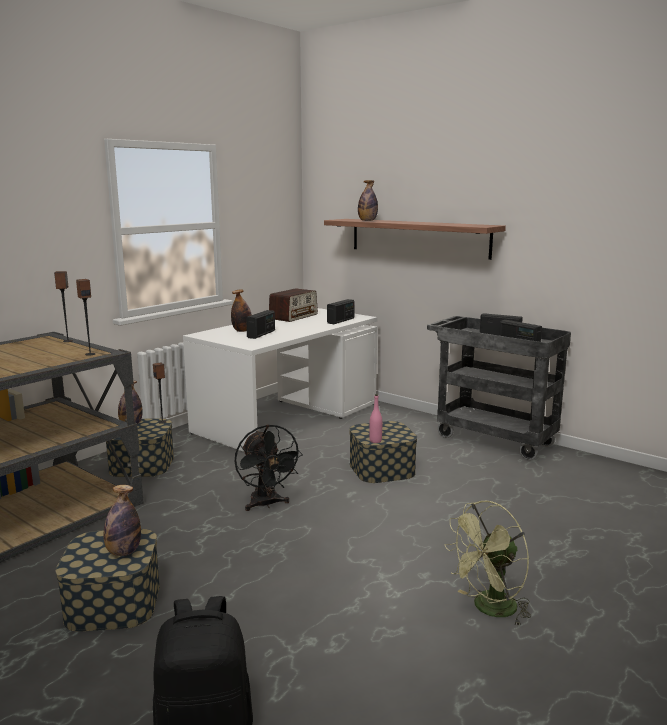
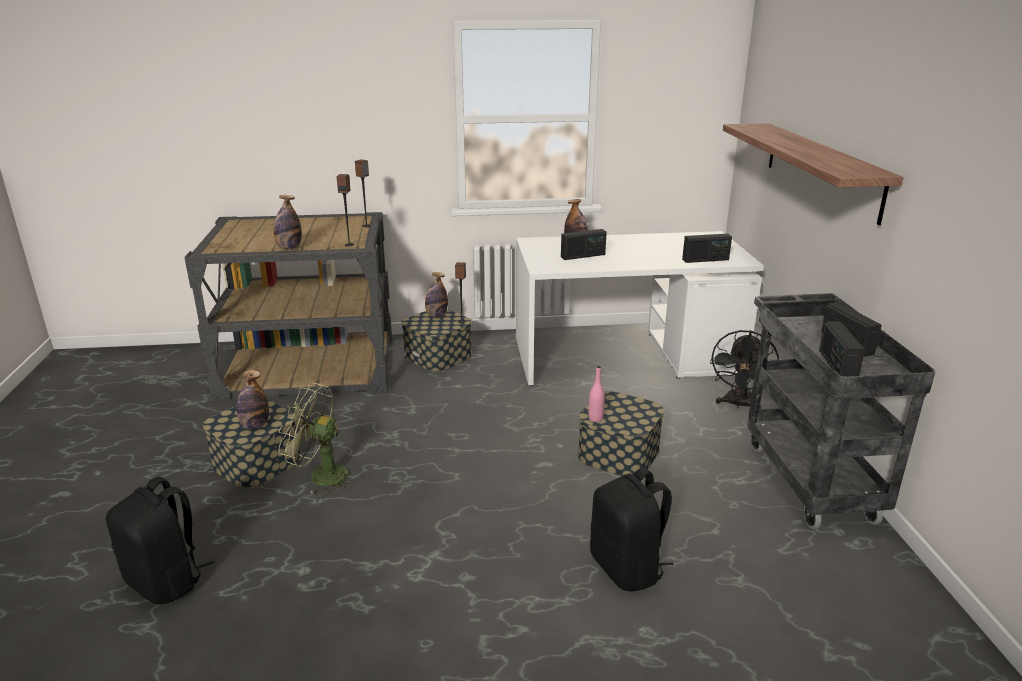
camera: 45 degrees right, 10 degrees up
black fan [235,424,303,511] -> black fan moved to [710,330,779,409]
radio [269,288,318,322] -> none
bottle [358,180,378,221] -> bottle moved to [274,195,302,249]
green fan [444,501,531,627] -> green fan moved to [279,383,353,494]
none -> black backpack [590,467,674,592]

